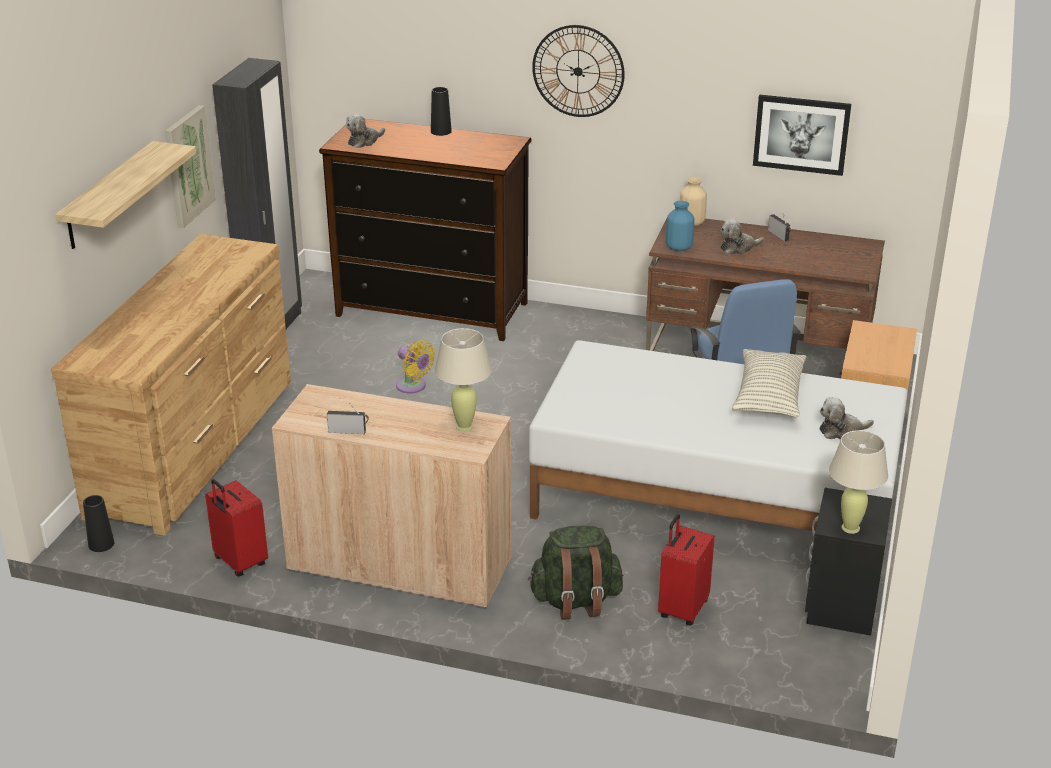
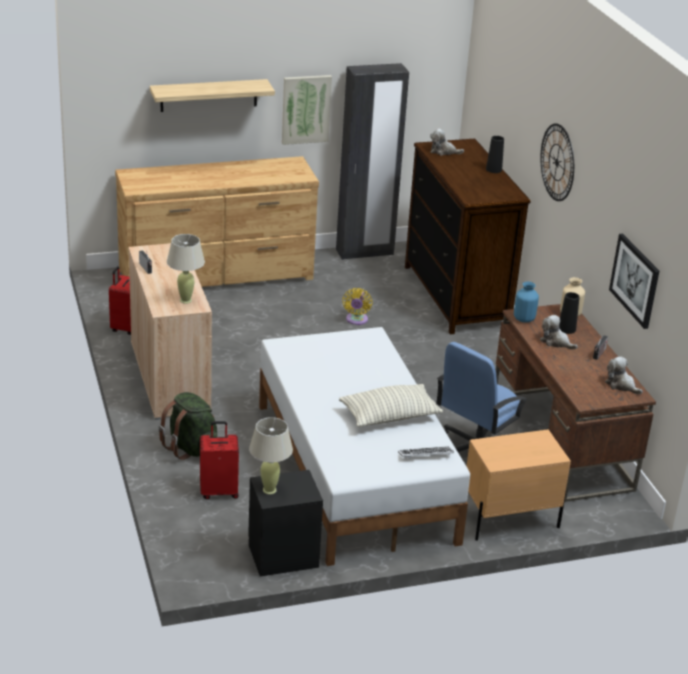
camera: 55 degrees right, 0 degrees up
black vase [83,495,114,552] -> black vase moved to [559,292,579,334]
plush toy [820,397,874,439] -> plush toy moved to [605,357,643,394]
none -> keyboard [398,446,454,459]

